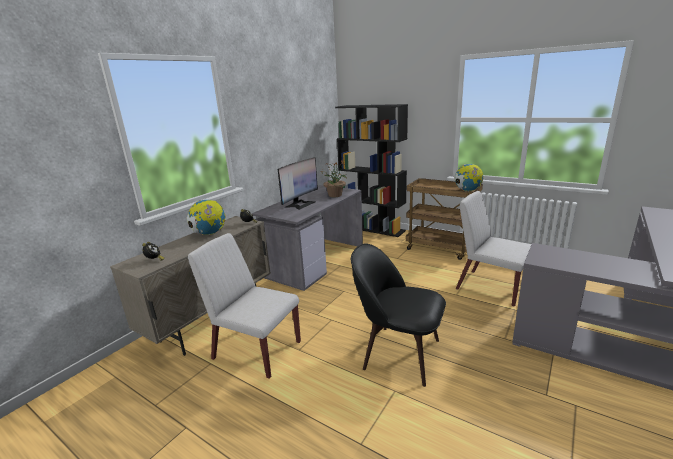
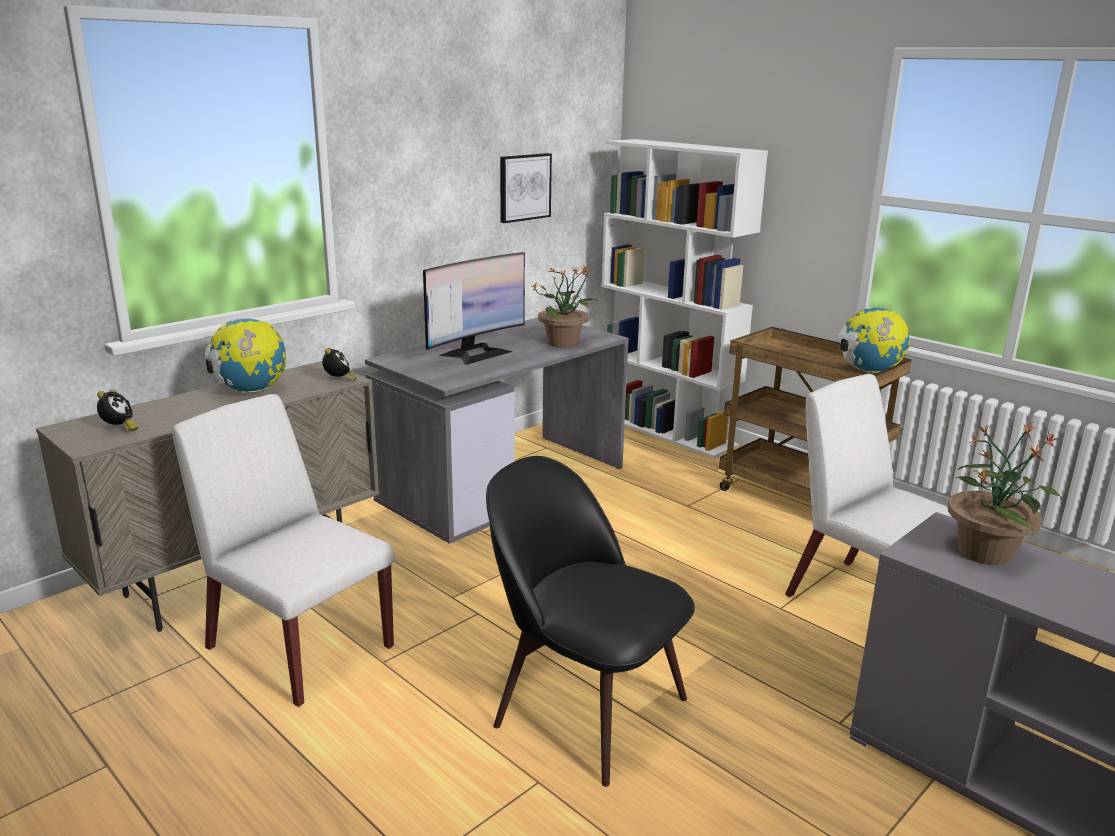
camera: 10 degrees right, 0 degrees up
black bookcase [335,104,408,237] -> white bookcase [601,139,768,458]
none -> picture [500,153,552,223]
none -> potted plant [947,423,1061,566]

